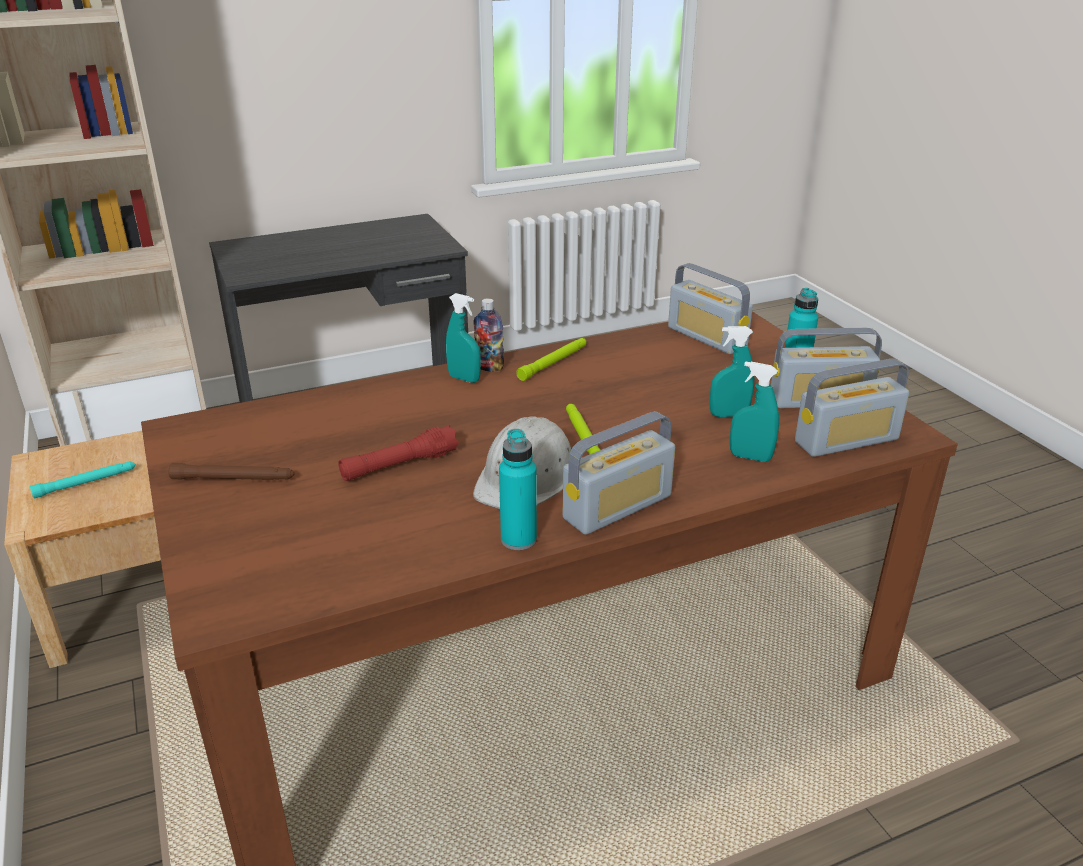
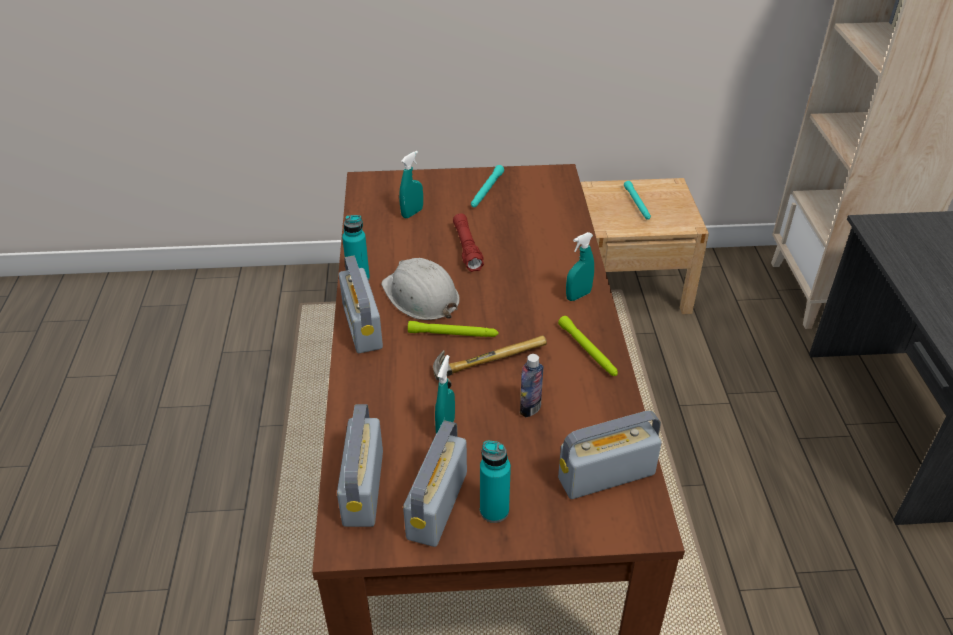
camera: 110 degrees right, 10 degrees up
brown flashlight [168,463,294,480] -> turquoise flashlight [471,165,504,207]
bottle [473,298,504,372] -> bottle moved to [520,354,544,417]
turquoise spray bottle [730,361,779,462] -> turquoise spray bottle moved to [399,151,423,219]
none -> hammer [433,335,547,388]

